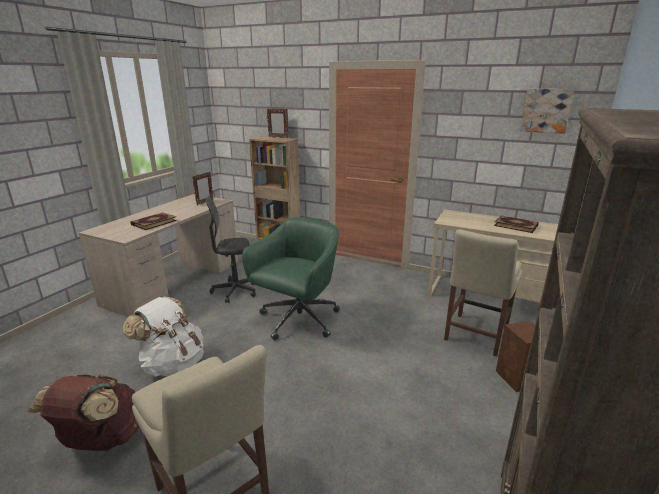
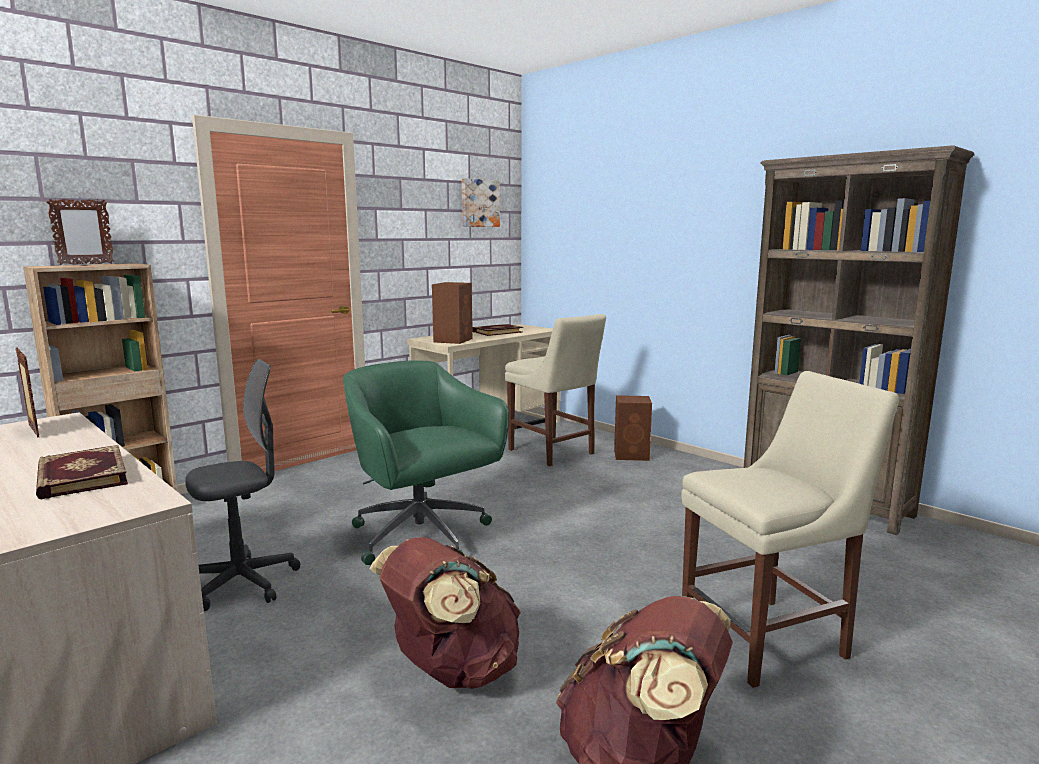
camera: 70 degrees left, 10 degrees down
white backpack [123,297,204,377] -> brown backpack [370,537,521,689]
grey office chair [205,196,255,303] -> grey office chair turned 135 degrees counterclockwise [185,359,300,611]
none -> brown speaker [432,282,473,344]

